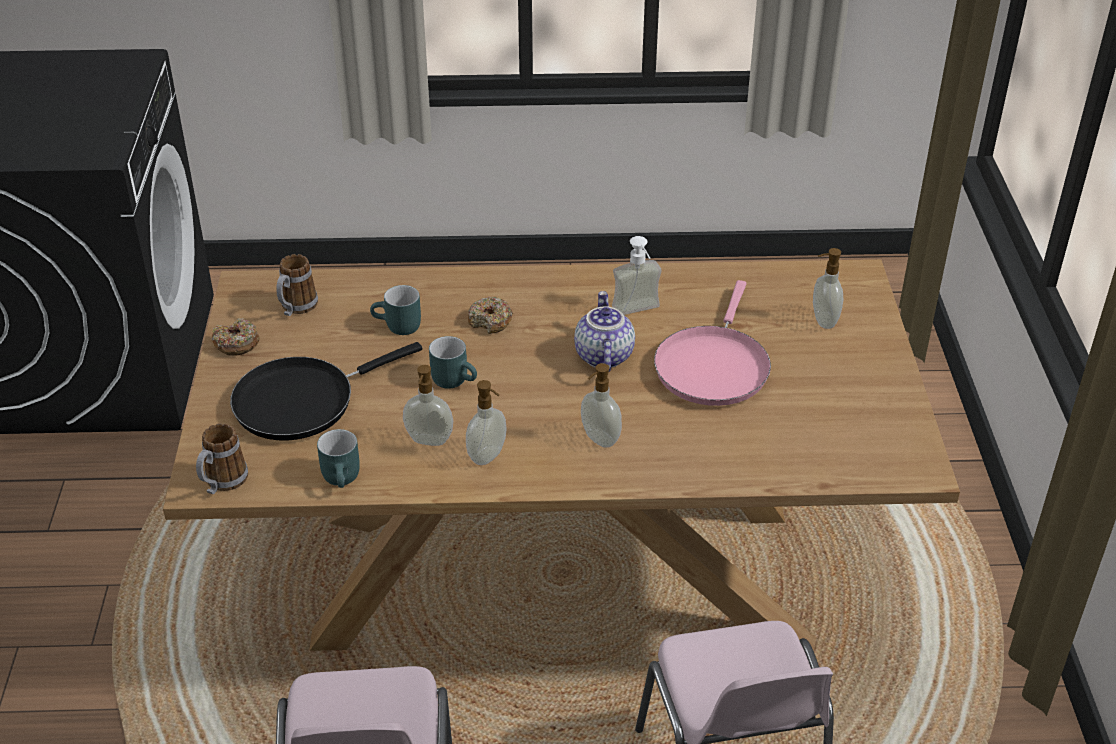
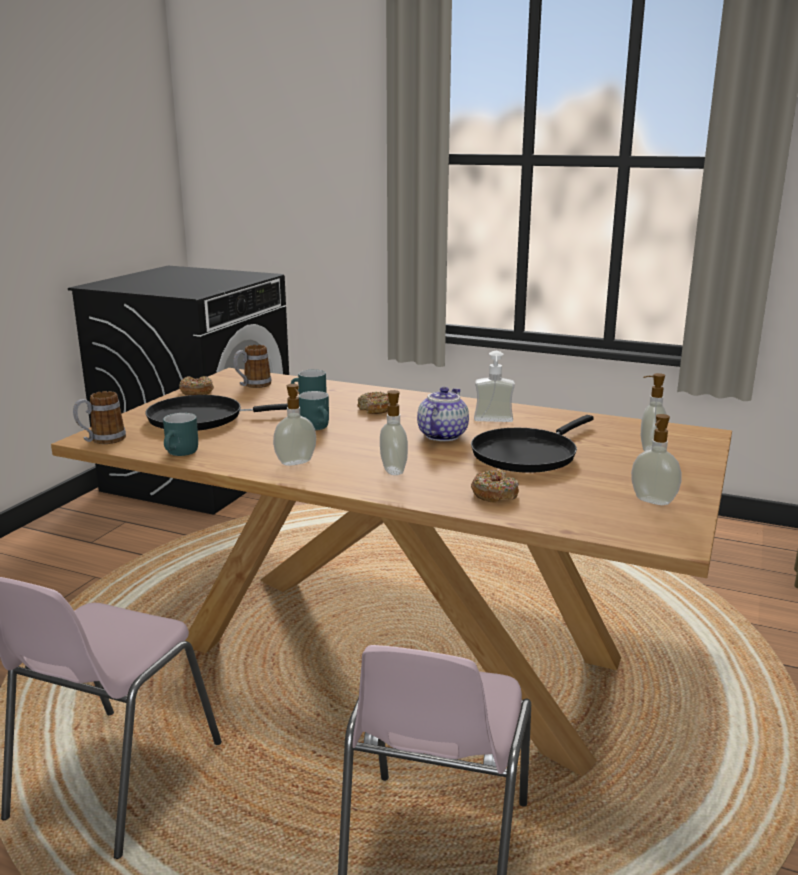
camera: 25 degrees right, 20 degrees down
soap dispenser [403,365,453,446] -> soap dispenser moved to [631,414,681,505]
pink frying pan [654,280,771,406] -> black frying pan [471,415,594,473]
none -> donut [471,470,519,503]

